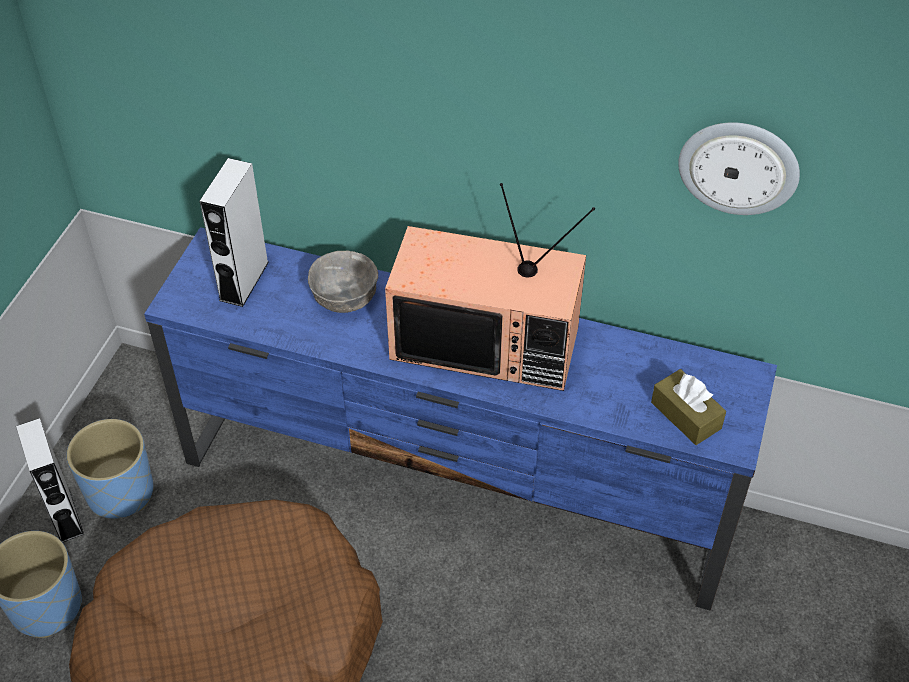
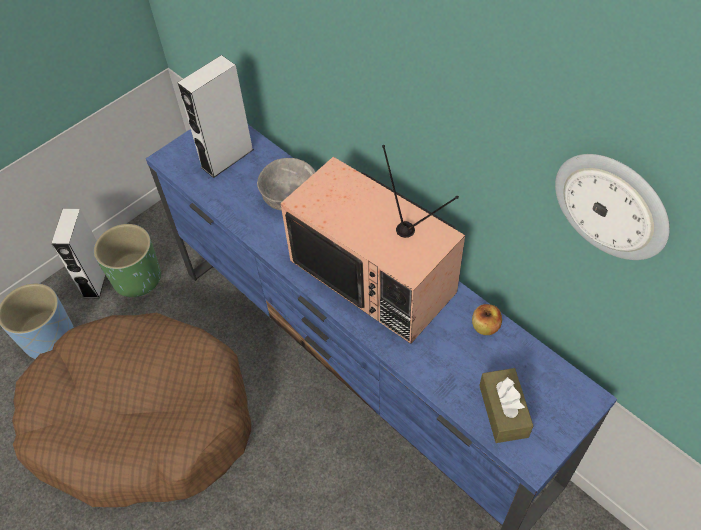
camera: 30 degrees right, 5 degrees up
blue planter [67,419,153,519] -> green planter [94,224,161,297]
none -> apple [472,304,502,335]

